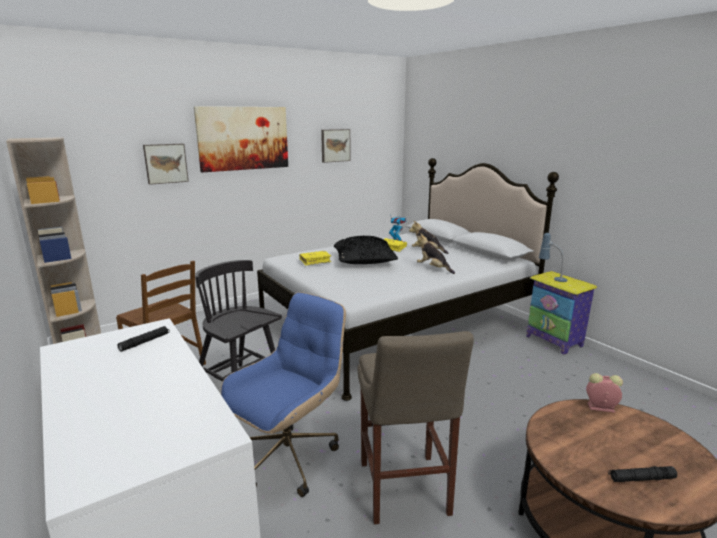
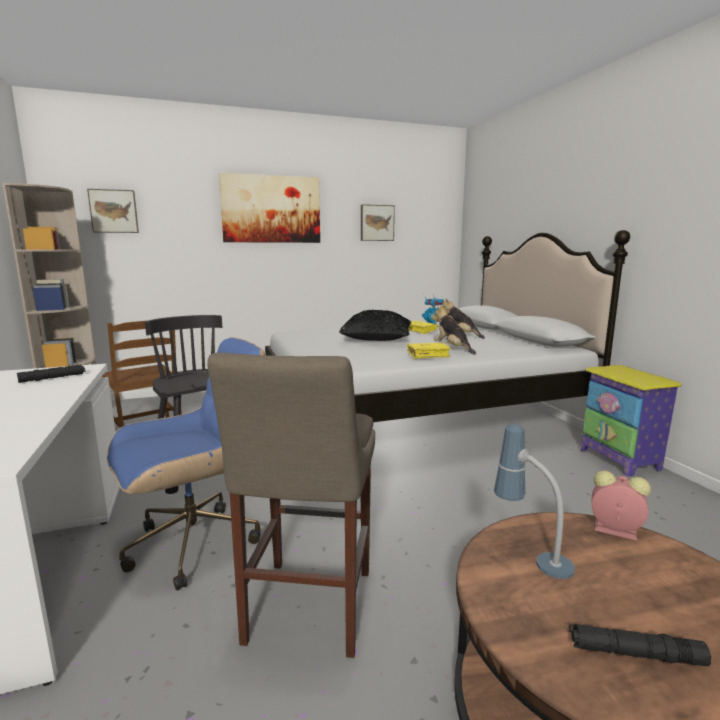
camera: 15 degrees right, 5 degrees down
picture [143,144,189,185] -> picture moved to [87,189,139,233]
yellow book [299,251,331,265] -> yellow book moved to [407,343,451,359]
table lamp [539,233,567,282] -> table lamp moved to [494,423,575,579]

